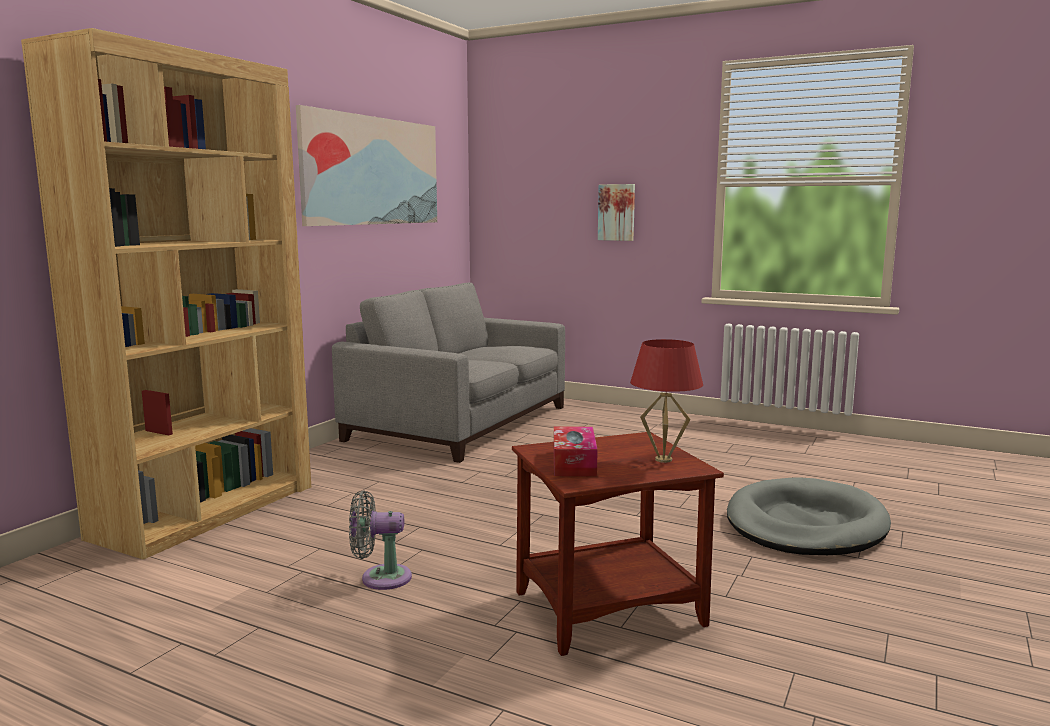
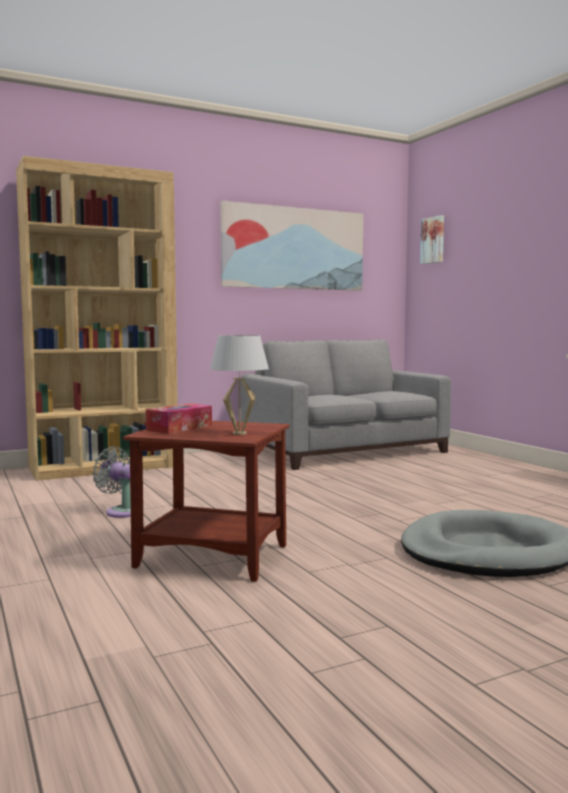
camera: 35 degrees right, 5 degrees down
picture [598,184,635,241] -> picture moved to [420,215,444,264]
red table lamp [630,339,703,463] -> white table lamp [210,335,269,435]

